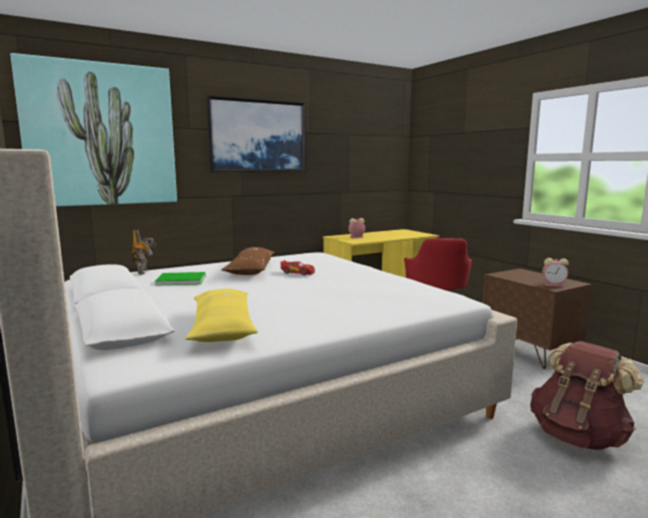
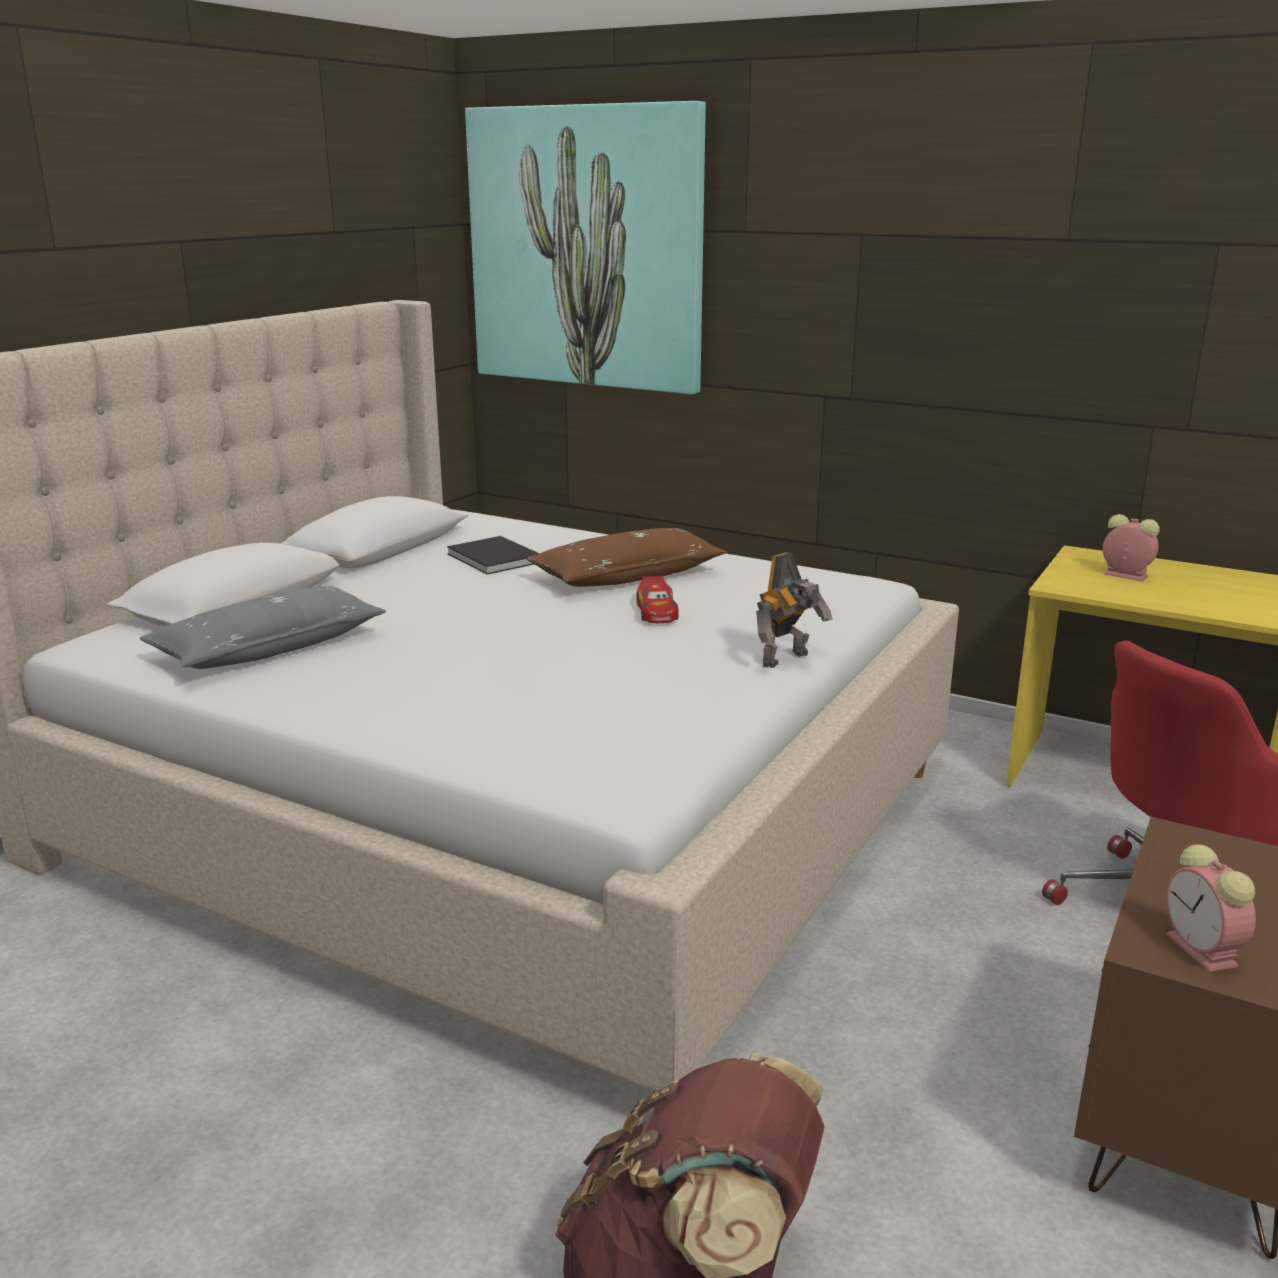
camera: 60 degrees right, 10 degrees up
toy robot [132,230,156,275] -> toy robot moved to [756,552,832,668]
green book [155,272,205,286] -> black book [447,536,540,574]
yellow pillow [185,289,258,342] -> grey pillow [140,586,386,669]
picture [207,96,306,172] -> none

